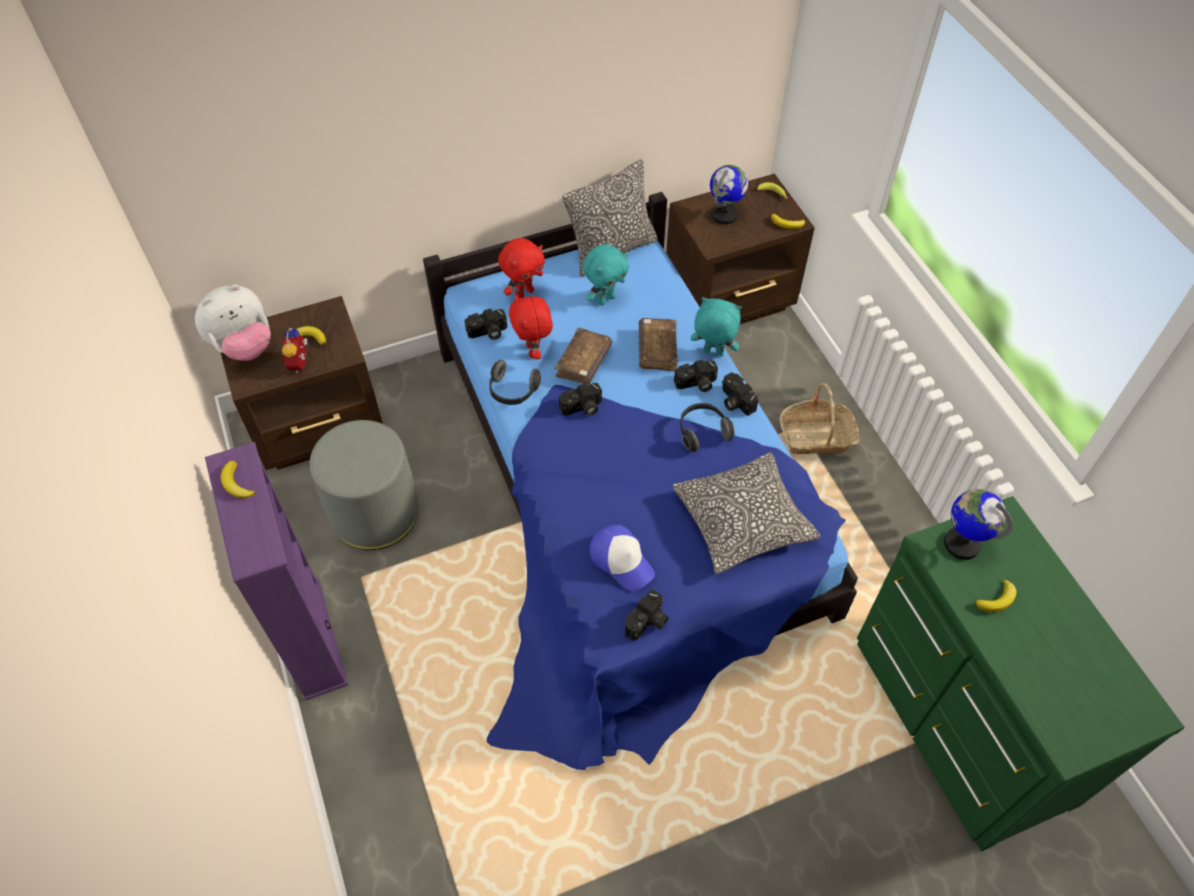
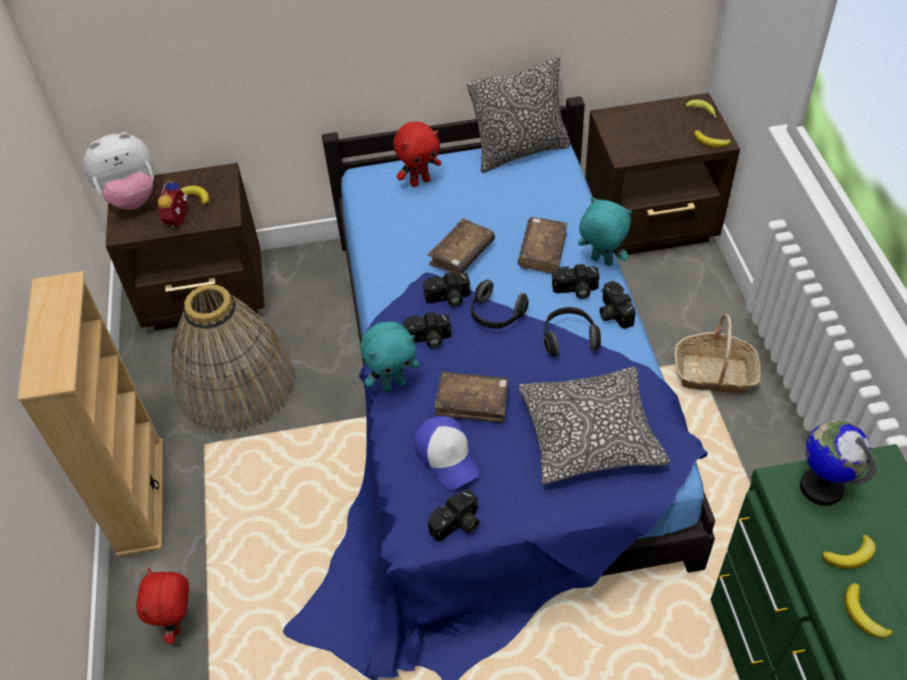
camera: 15 degrees right, 5 degrees down
purple bookcase [205,442,348,700] -> beige bookcase [17,271,163,557]
banana [221,461,256,498] -> banana moved to [844,583,893,638]
grey ottoman [310,420,418,550] -> basket [172,284,295,434]
camera [465,309,507,340] -> camera moved to [402,312,451,348]
headphones [489,360,541,405] -> headphones moved to [471,279,529,329]
red plush toy [509,294,553,359] -> red plush toy moved to [136,568,189,643]
turquoise plush toy [582,244,629,305] -> turquoise plush toy moved to [360,321,419,392]
globe [710,165,748,225] -> none
none -> brown book [434,371,509,423]

